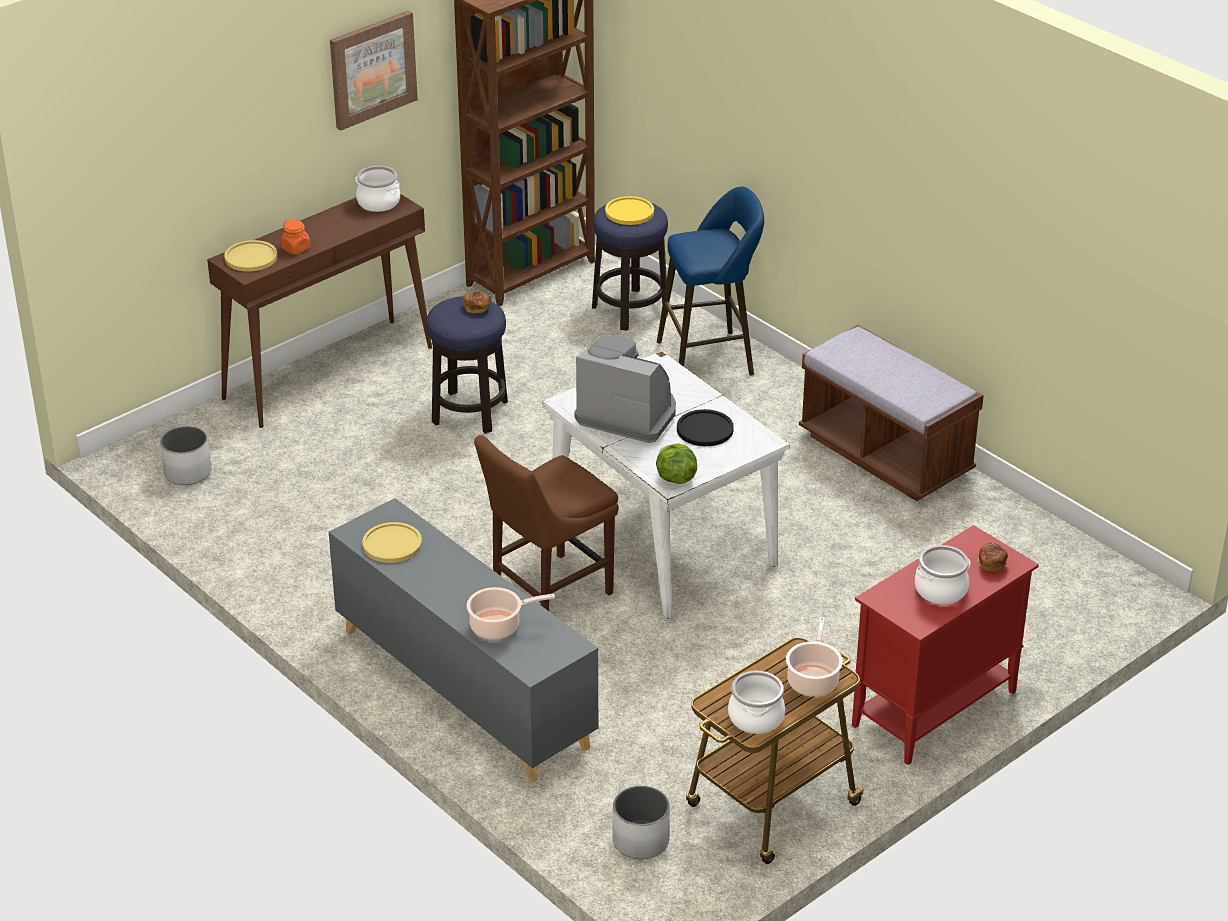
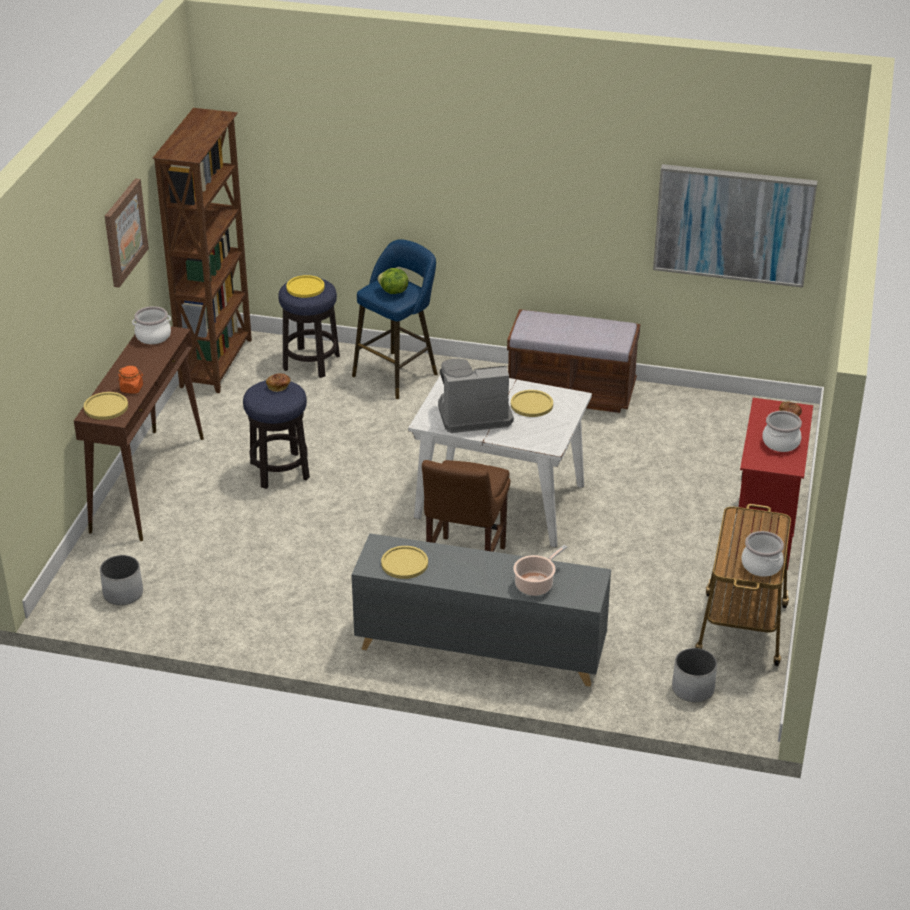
camera: 35 degrees left, 0 degrees up
lettuce [656,444,697,484] -> lettuce moved to [377,268,409,294]
black plate [677,409,734,446] -> yellow plate [511,390,553,417]
cooking pot [786,617,843,697] -> none
none -> picture [653,164,817,288]

